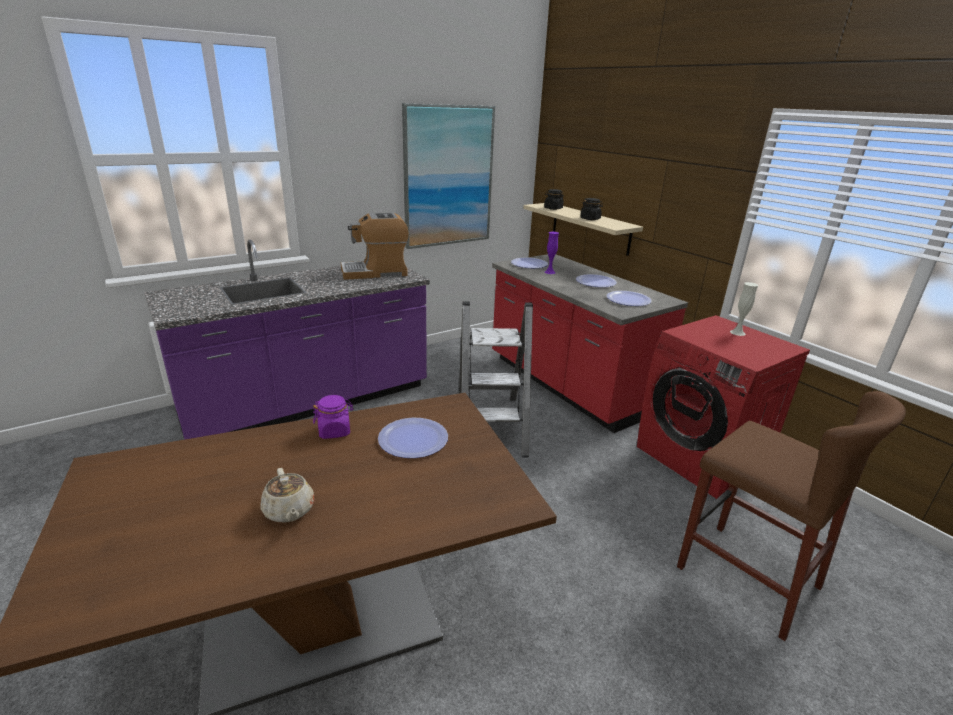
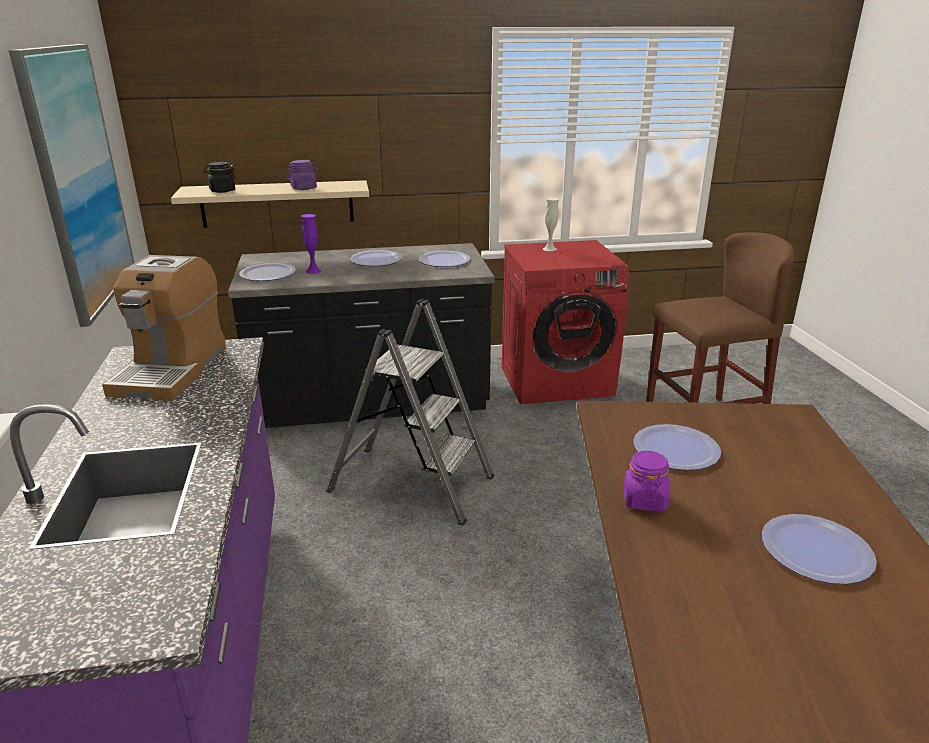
camera: 65 degrees left, 0 degrees up
beige teapot [261,468,314,523] -> plate [762,514,877,584]
red counter [492,254,688,433] -> black counter [228,243,495,428]
black jar [581,198,603,220] -> purple jar [288,160,318,190]

